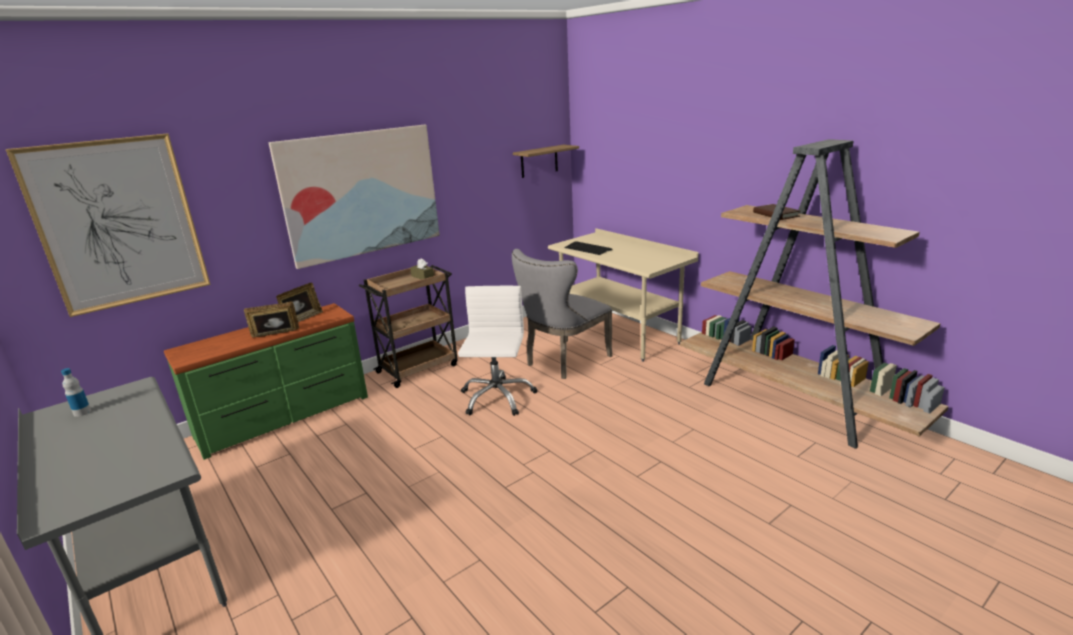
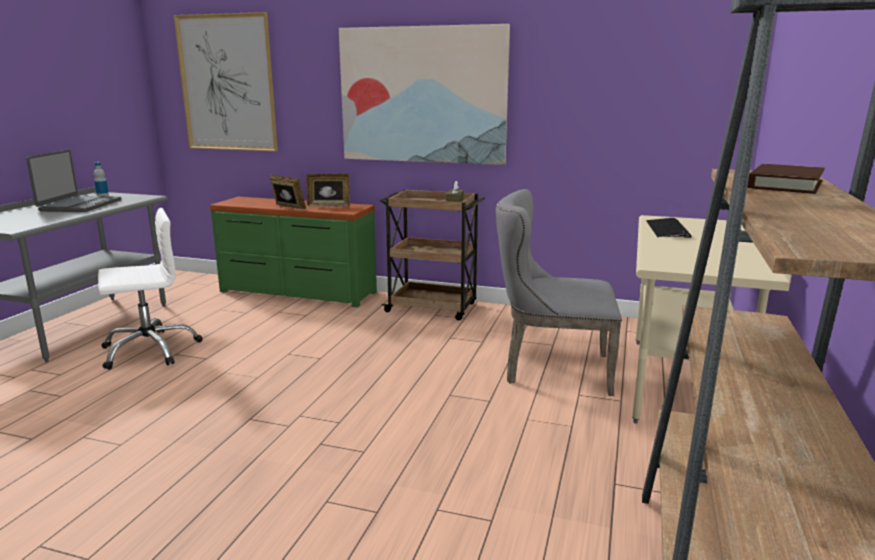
camera: 55 degrees right, 5 degrees down
white office chair [458,286,538,416] -> white office chair moved to [98,208,203,370]
shelf [513,145,579,178] -> none
none -> laptop [26,150,121,212]

